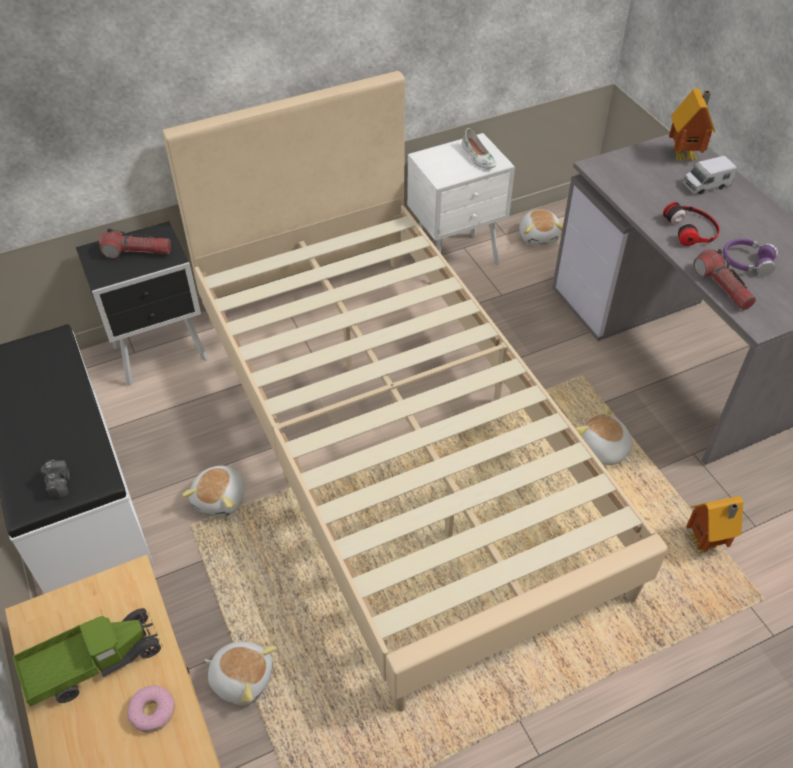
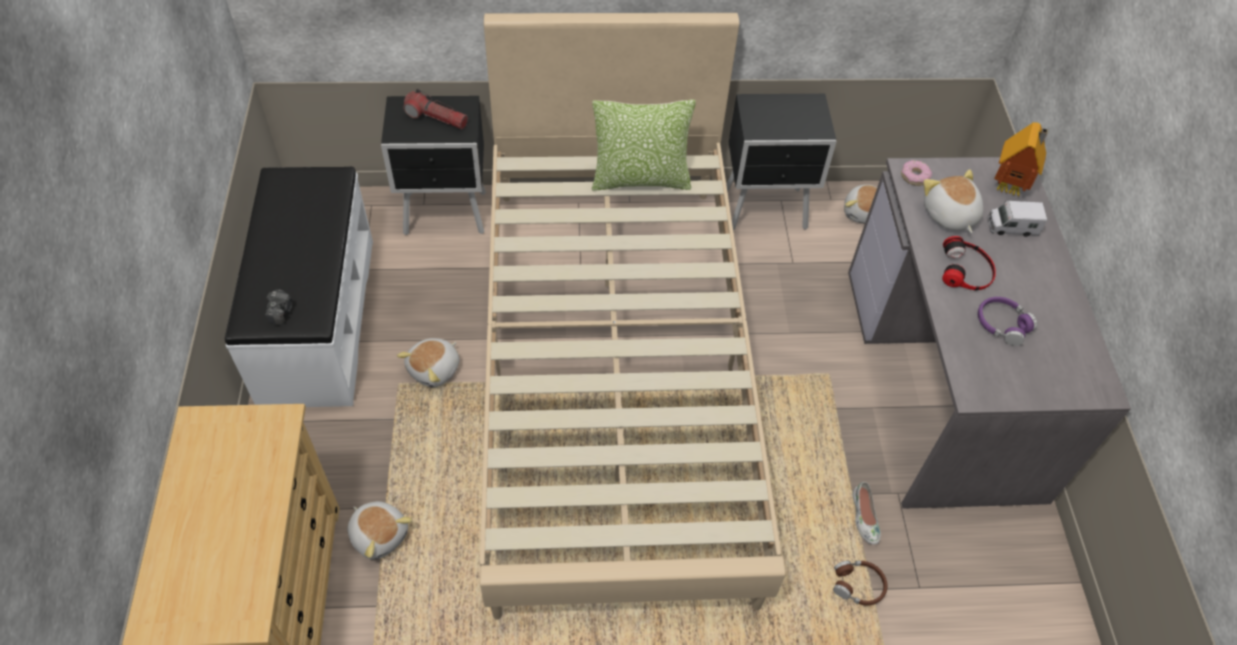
camera: 20 degrees right, 5 degrees up
toy truck [12,608,163,707] -> none
donut [127,686,175,733] -> donut moved to [901,160,932,186]
white nightstand [407,133,515,265] -> black nightstand [726,94,837,230]
white shoe [462,128,496,169] -> white shoe moved to [853,482,881,545]
plush toy [575,405,633,465] -> plush toy moved to [923,169,983,233]
toy house [686,496,743,554] -> brown headphones [833,561,888,606]
flashlight [693,249,756,310] -> none
none -> pillow [591,100,696,190]

